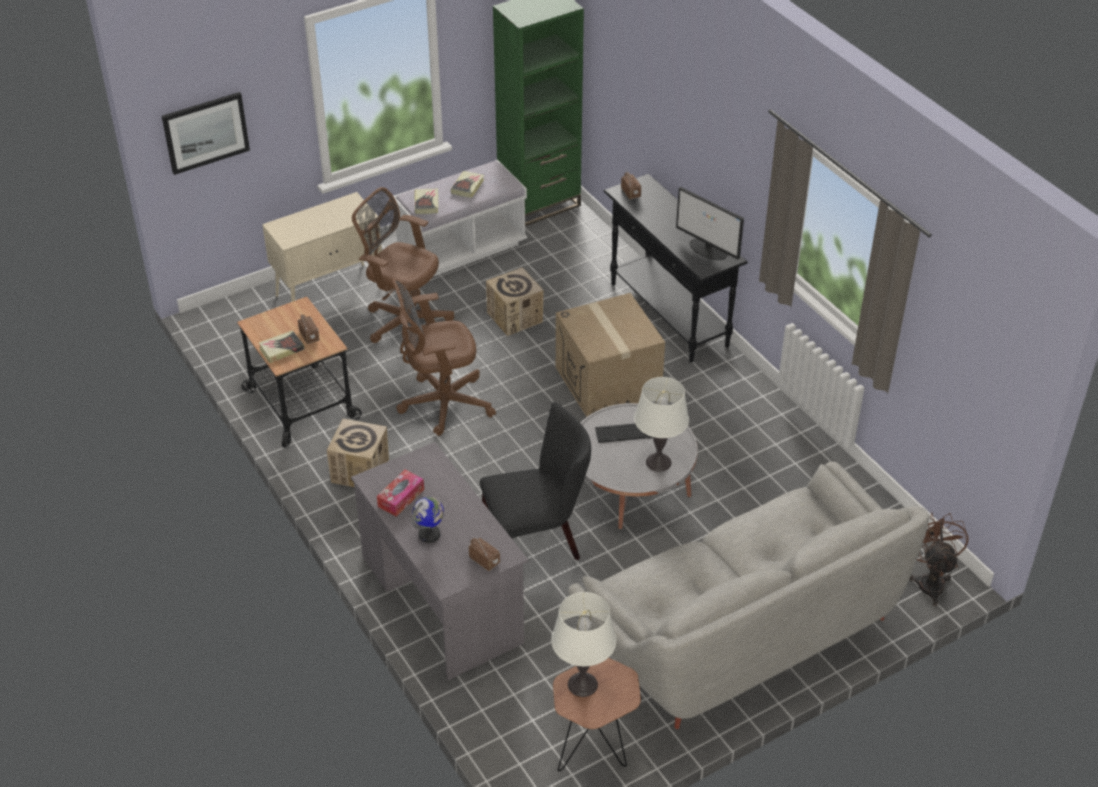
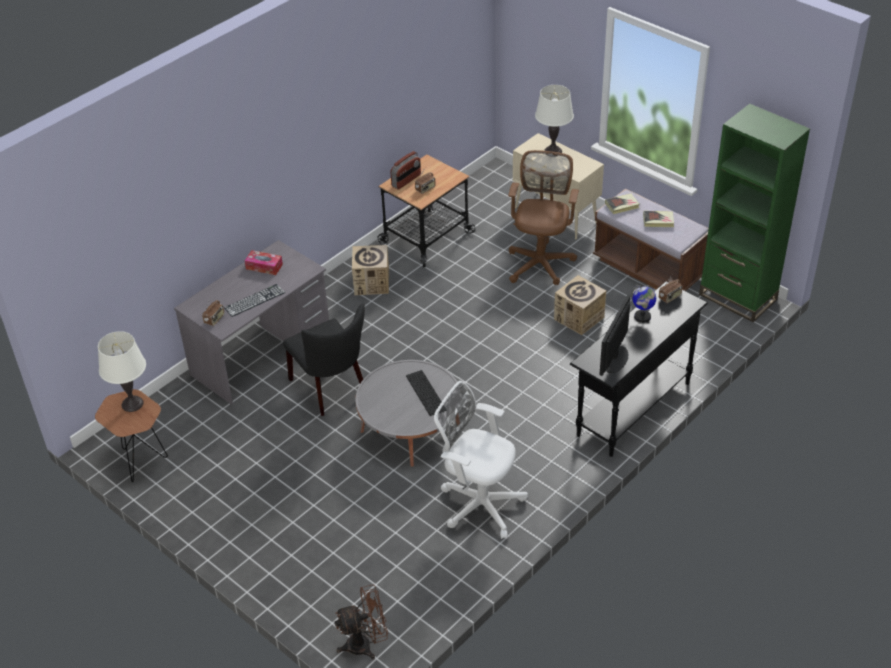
camera: 75 degrees right, 0 degrees up
picture [162,92,250,175] -> none
book [259,330,305,363] -> radio [390,151,421,190]
brown office chair [392,279,496,436] -> none
white bench [393,160,527,277] -> brown bench [593,188,709,291]
globe [411,497,444,543] -> globe moved to [630,285,656,323]
cardboard box [556,293,665,417] -> none
grey sofa [568,462,929,729] -> none
white table lamp [634,377,689,472] -> white table lamp moved to [535,85,574,156]
none -> keyboard [224,284,285,317]
none -> white office chair [434,381,528,539]

